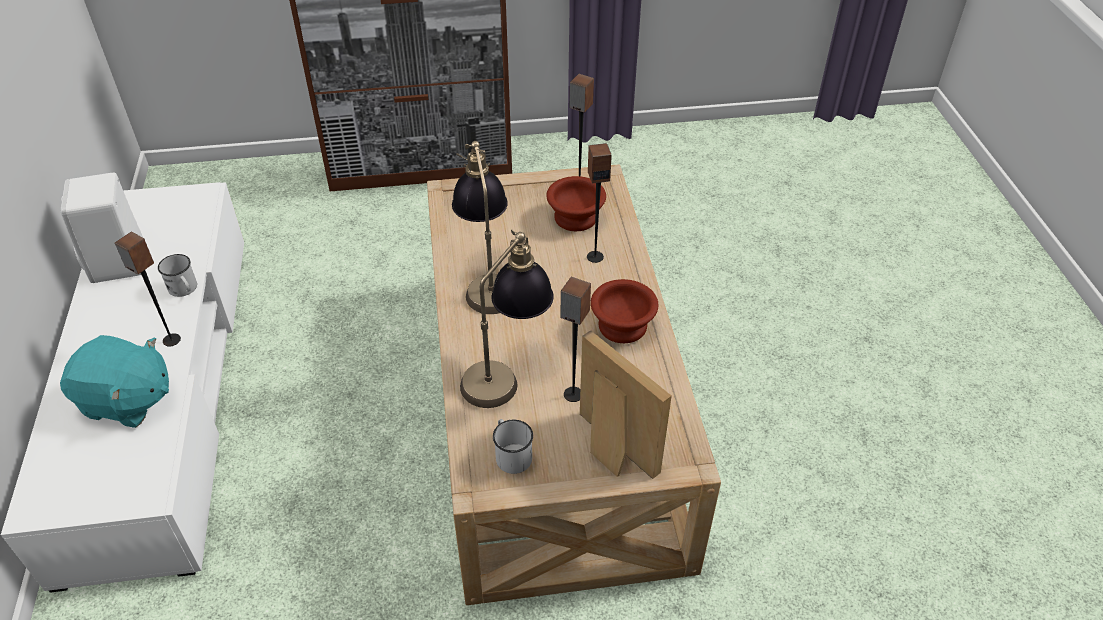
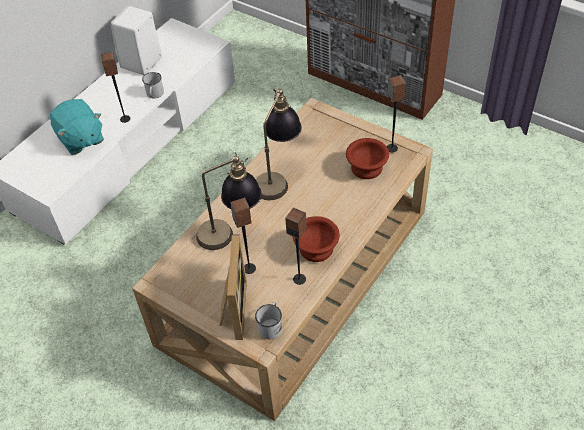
camera: 45 degrees right, 5 degrees up
white mug [493,419,533,474] -> white mug moved to [255,302,282,339]
speaker [587,143,612,263] -> speaker moved to [285,207,307,285]

